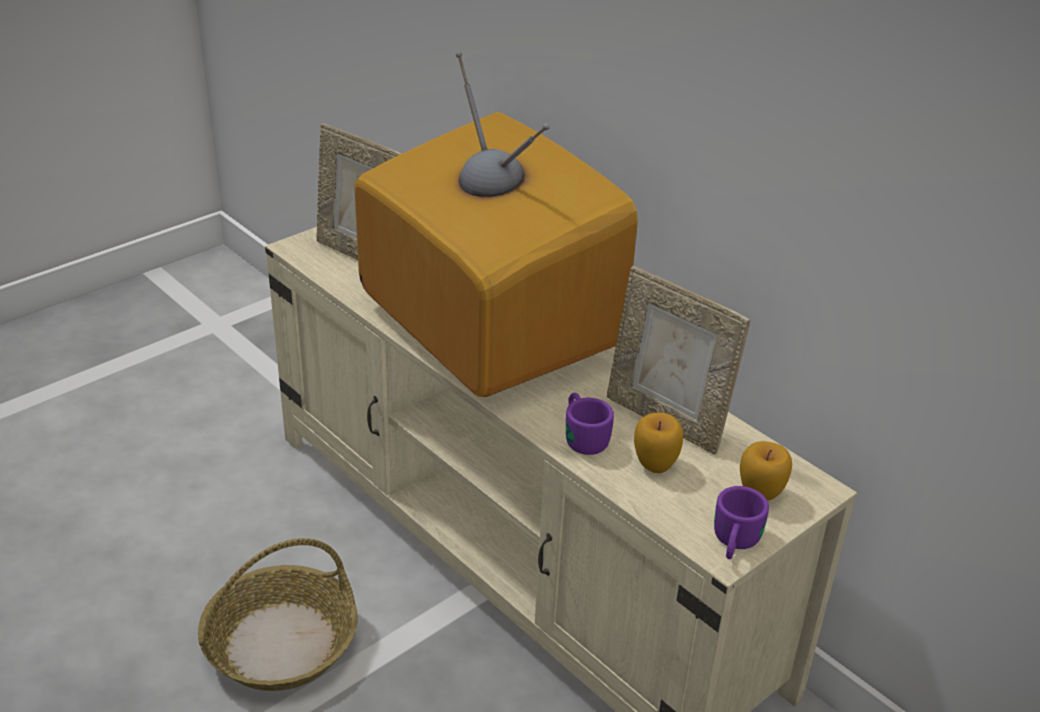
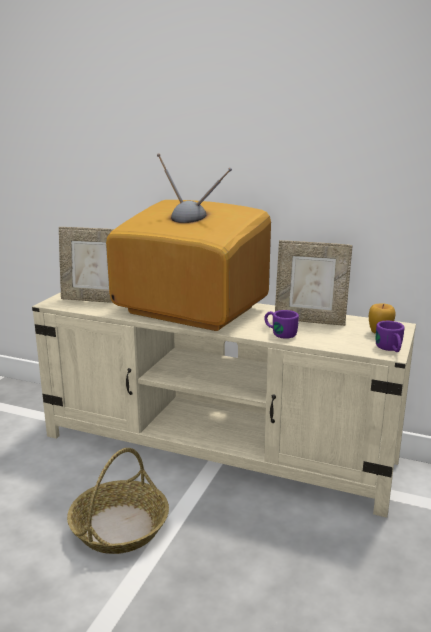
camera: 25 degrees left, 15 degrees down
apple [634,412,683,473] -> none

